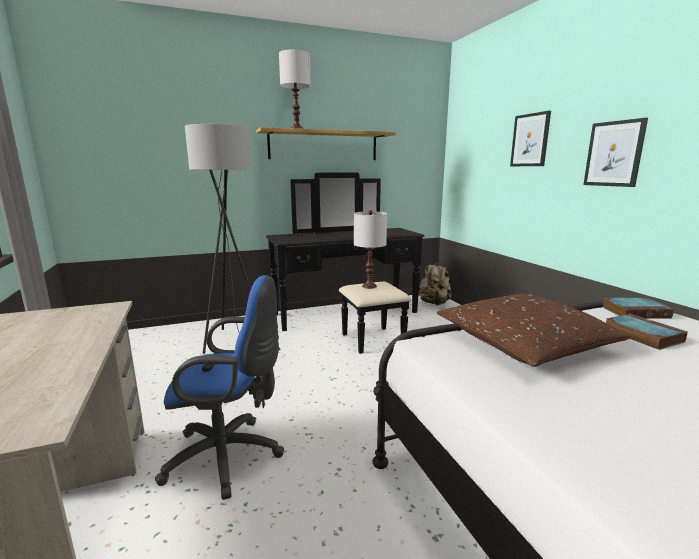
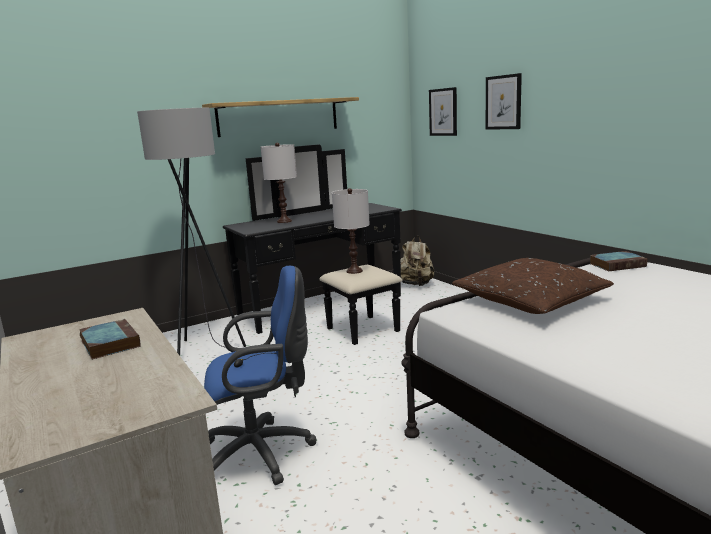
camera: 10 degrees left, 0 degrees up
white table lamp [279,49,311,129] -> white table lamp moved to [261,143,297,223]
picture [583,118,648,187] -> picture moved to [429,87,457,136]
book [606,314,688,350] -> book moved to [79,319,141,360]

